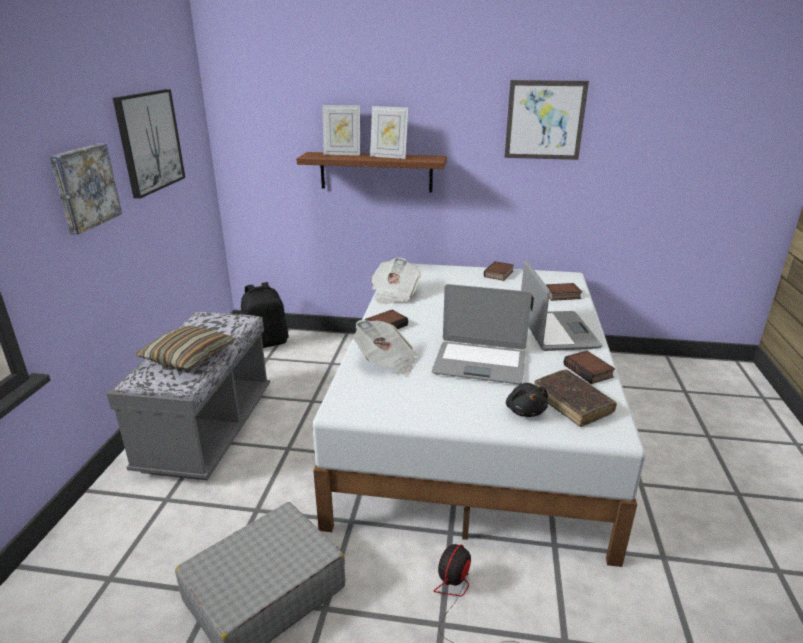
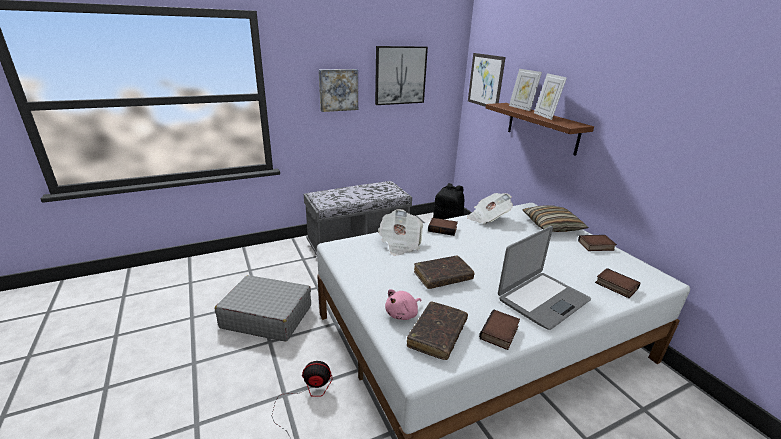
camera: 55 degrees right, 0 degrees up
pillow [135,326,236,370] -> pillow moved to [523,205,589,232]
laptop [432,284,532,384] -> brown book [414,256,475,289]
picture [504,80,589,160] -> picture moved to [468,53,506,107]
black plush toy [506,383,548,417] -> pink plush toy [385,289,421,320]

